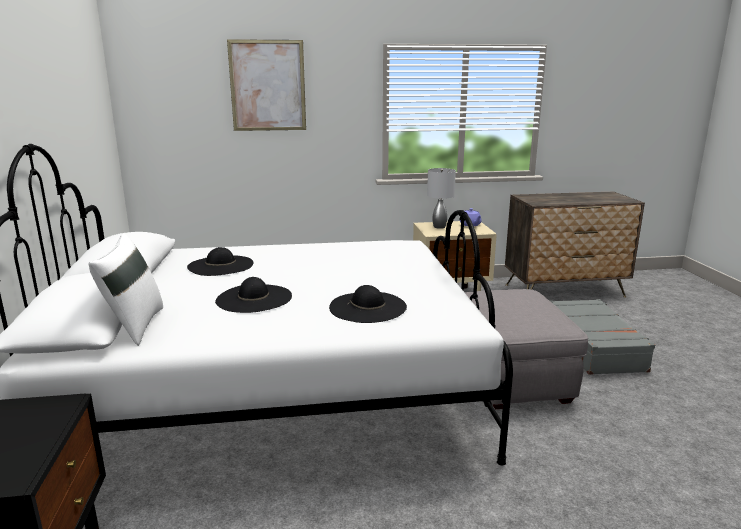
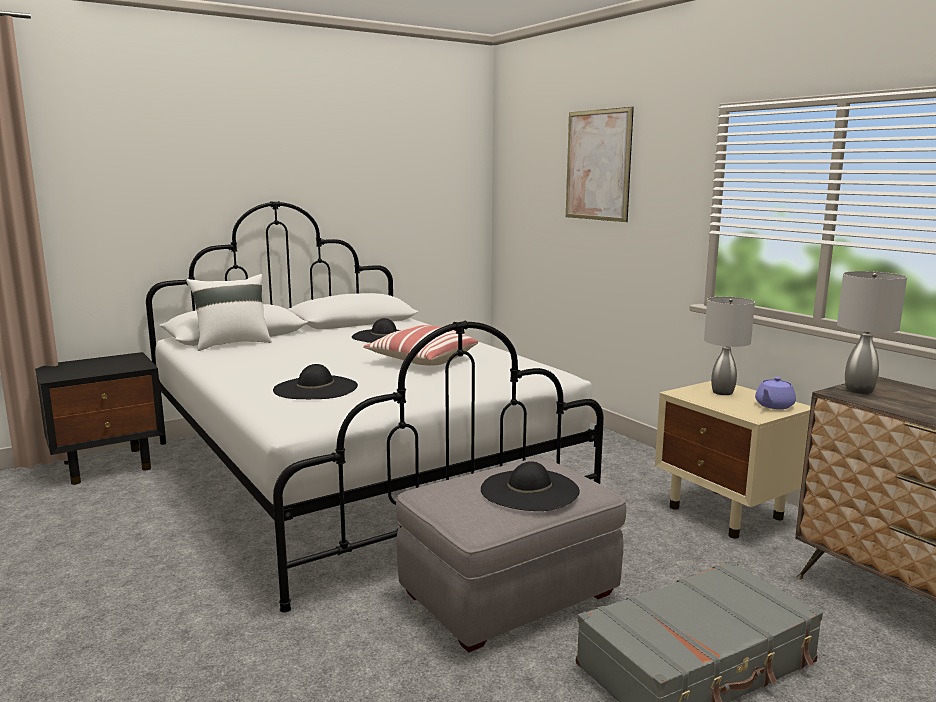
camera: 65 degrees right, 5 degrees down
black hat [215,277,292,313] -> black hat moved to [481,461,580,511]
none -> pillow [363,325,478,366]
none -> grey table lamp [837,271,907,394]

